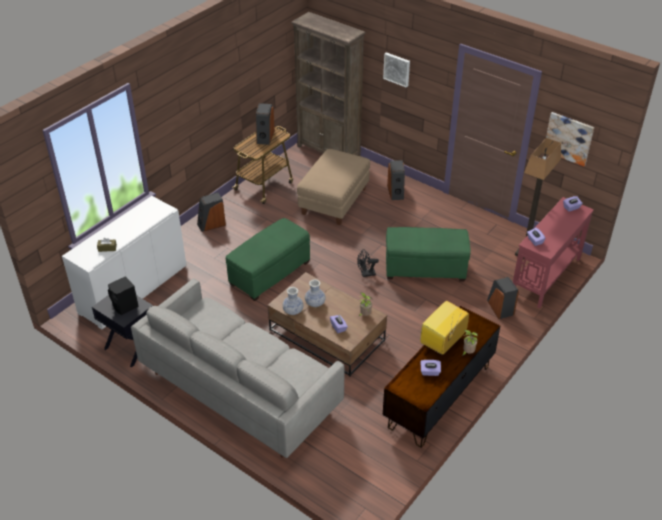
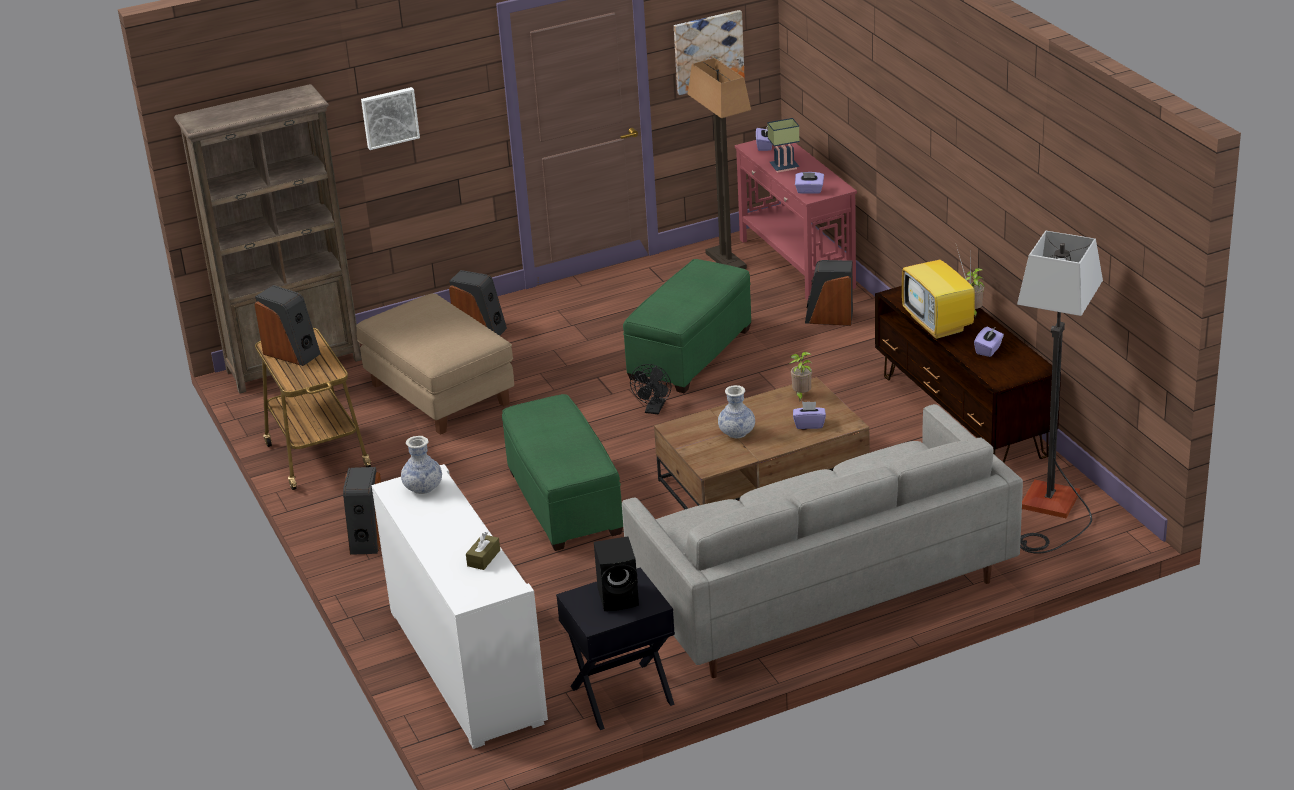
camera: 60 degrees left, 10 degrees down
vase [283,287,303,315] -> vase moved to [401,436,442,494]
none -> table lamp [767,118,800,173]
none -> floor lamp [1017,231,1103,554]

